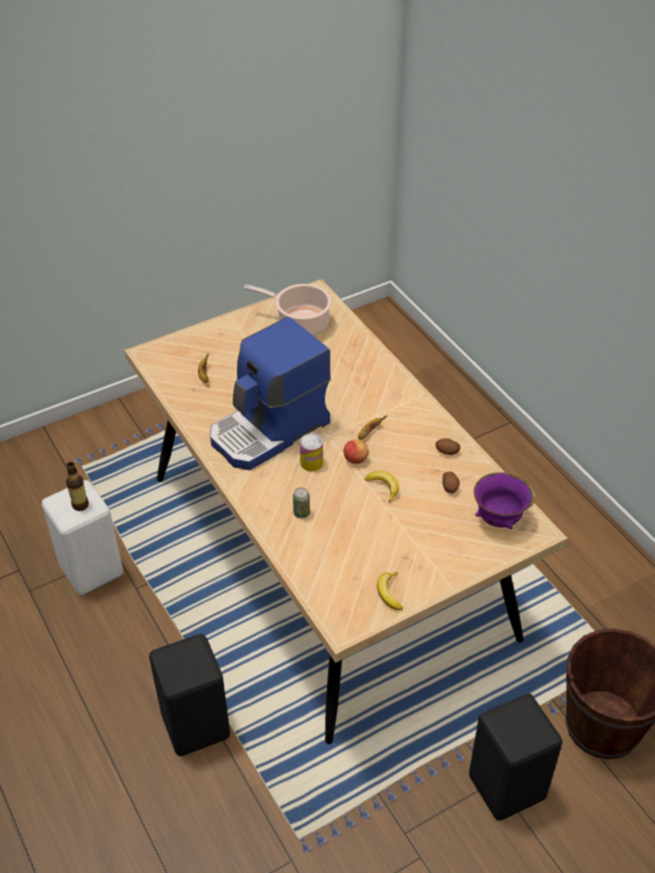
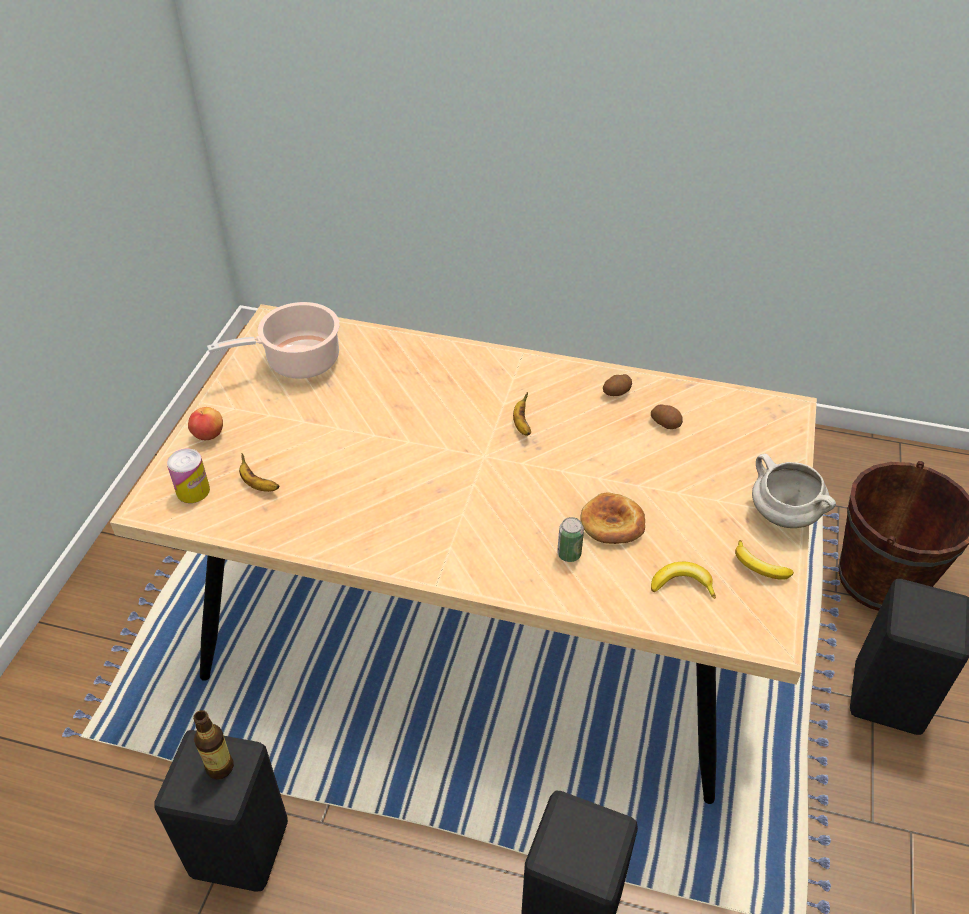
camera: 45 degrees left, 0 degrees up
white stool [42,480,123,595] -> black stool [154,730,288,892]
coffee machine [210,317,331,470] -> none
can [300,433,323,471] -> can moved to [167,449,210,503]
apple [344,440,369,464] -> apple moved to [188,407,223,440]
banana [365,471,399,503] -> banana moved to [651,562,716,599]
purple bowl [474,472,535,529] -> none
none -> bread [580,492,645,544]
none -> white cooking pot [752,454,836,528]

